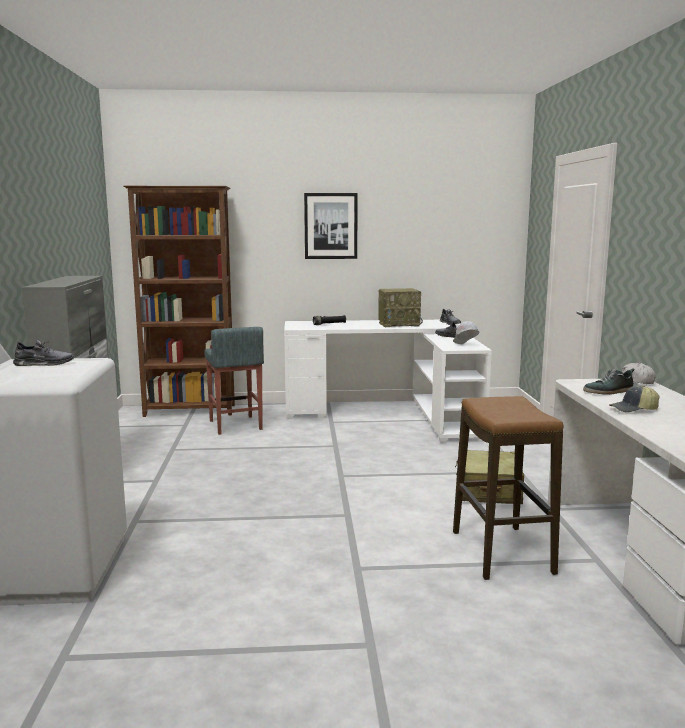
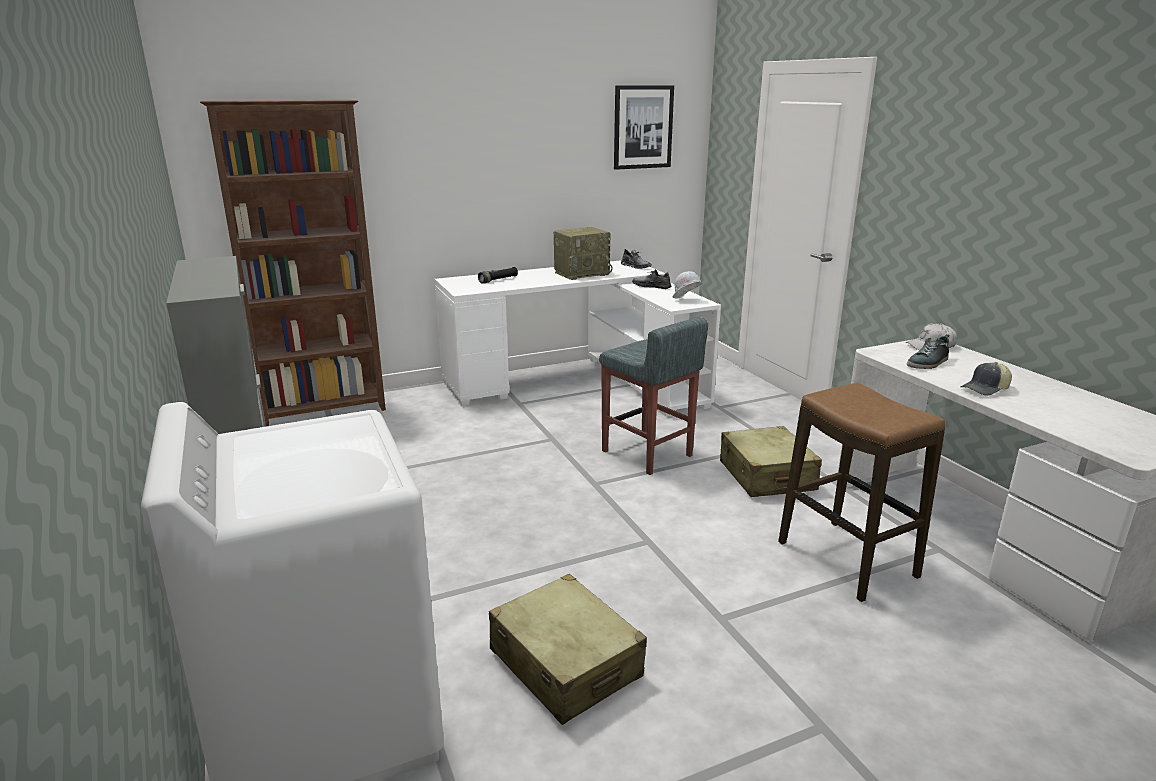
camera: 20 degrees left, 10 degrees up
grey shoe [13,340,75,366] -> none
grey stool [204,327,264,435] -> grey stool moved to [599,317,708,475]
picture [304,193,358,259] -> picture moved to [614,85,674,170]
none -> beige suitcase [489,574,647,725]

